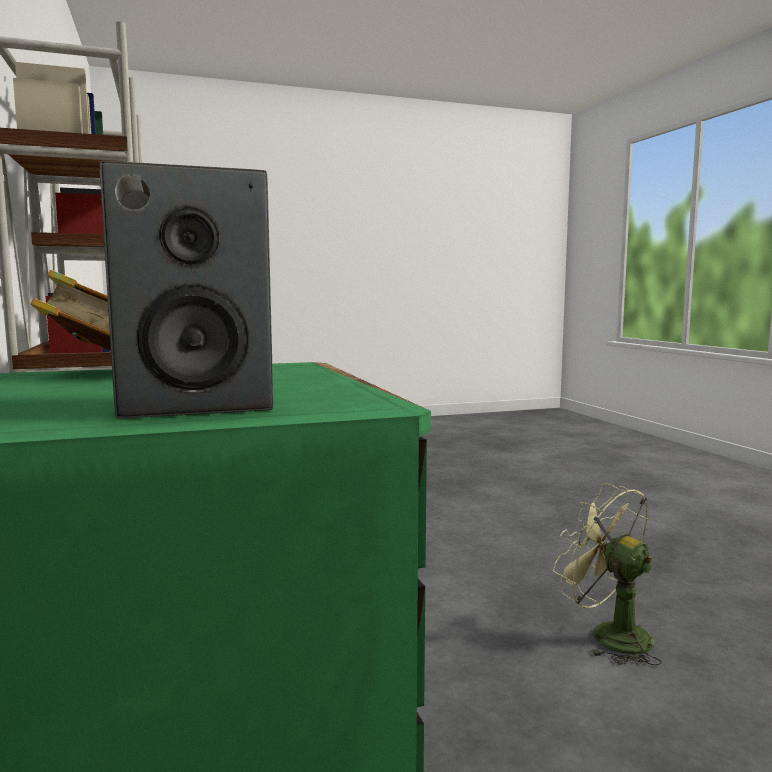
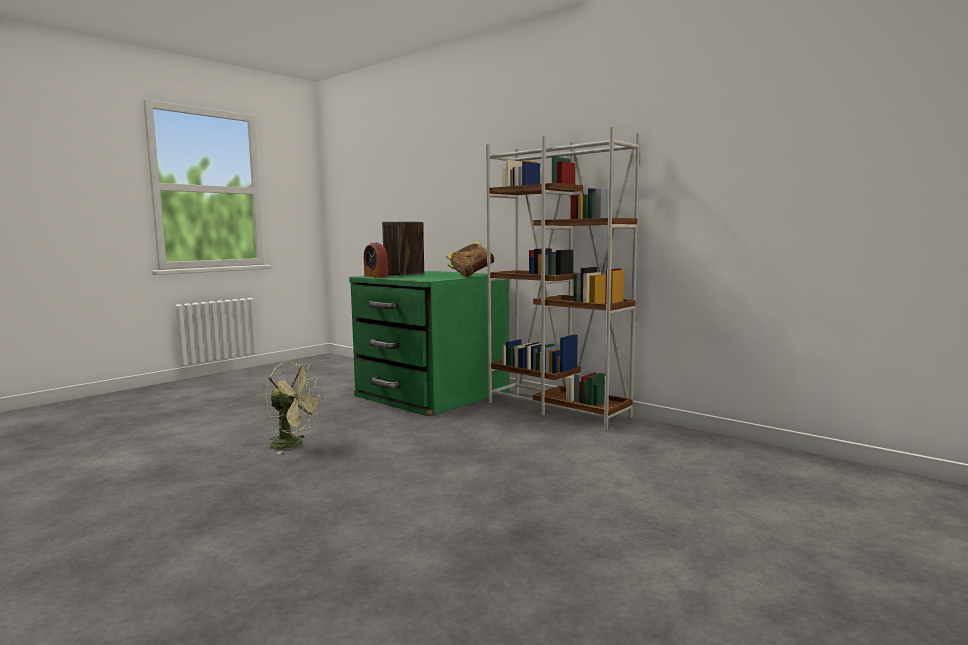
camera: 150 degrees right, 0 degrees up
none -> alarm clock [364,242,388,278]

